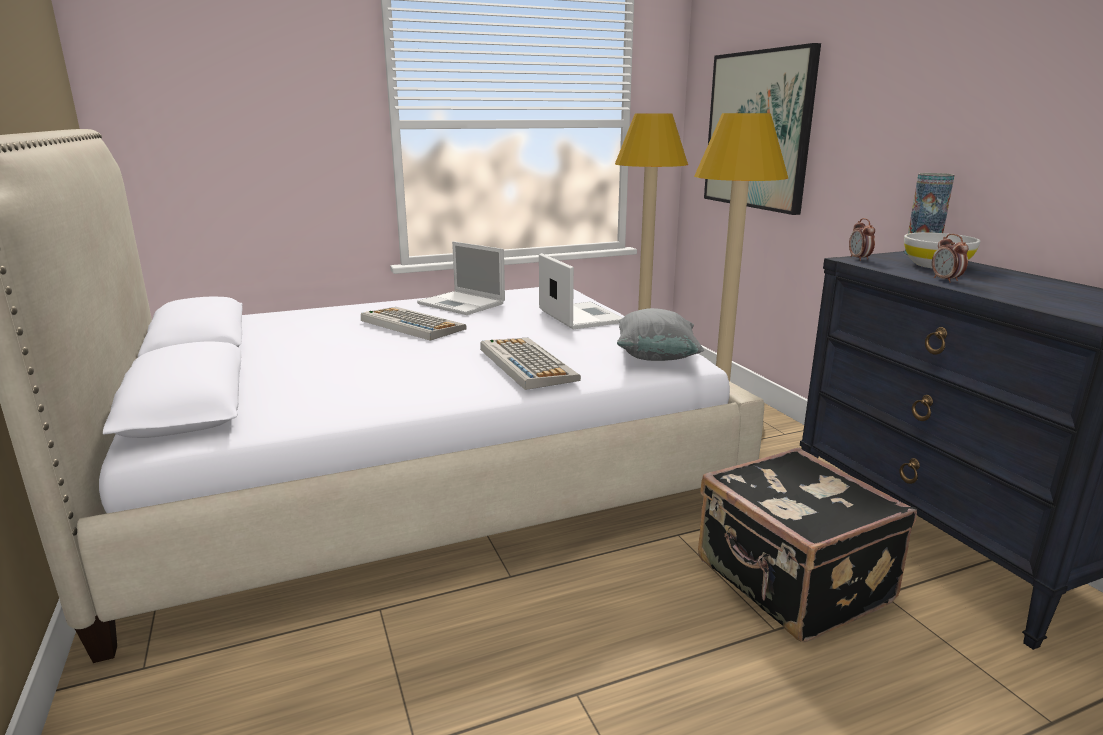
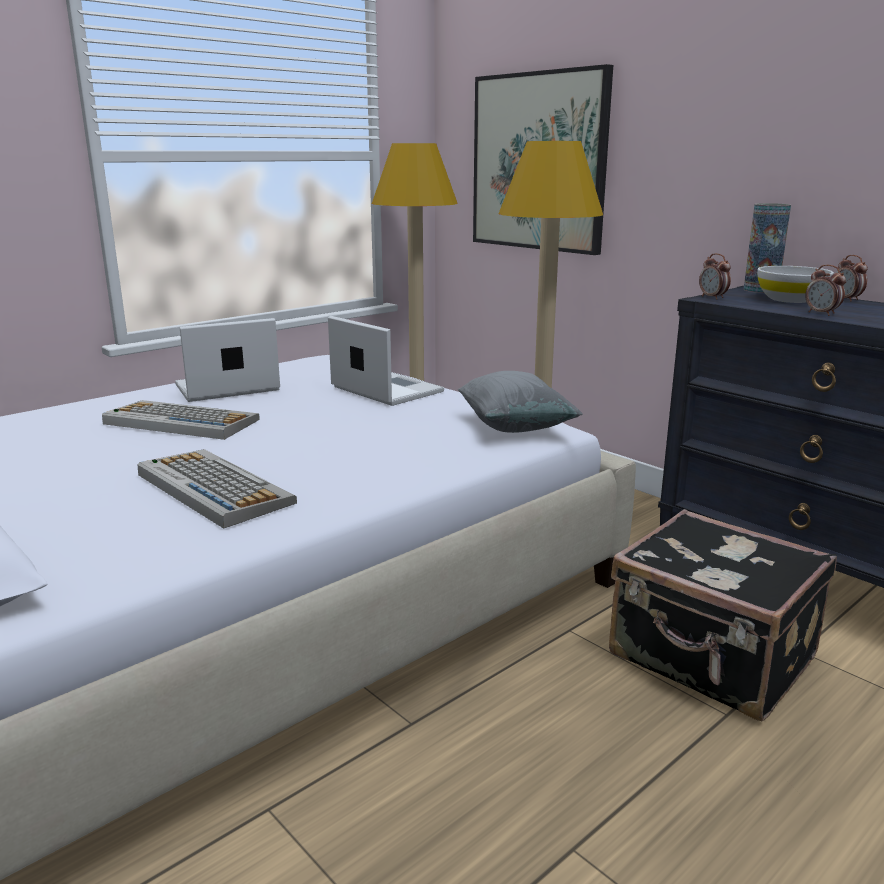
camera: 20 degrees left, 0 degrees up
laptop [417,241,505,315] -> laptop turned 135 degrees clockwise [175,318,280,402]
keyboard [480,338,581,390] -> keyboard moved to [138,449,297,529]
none -> alarm clock [836,255,868,302]

